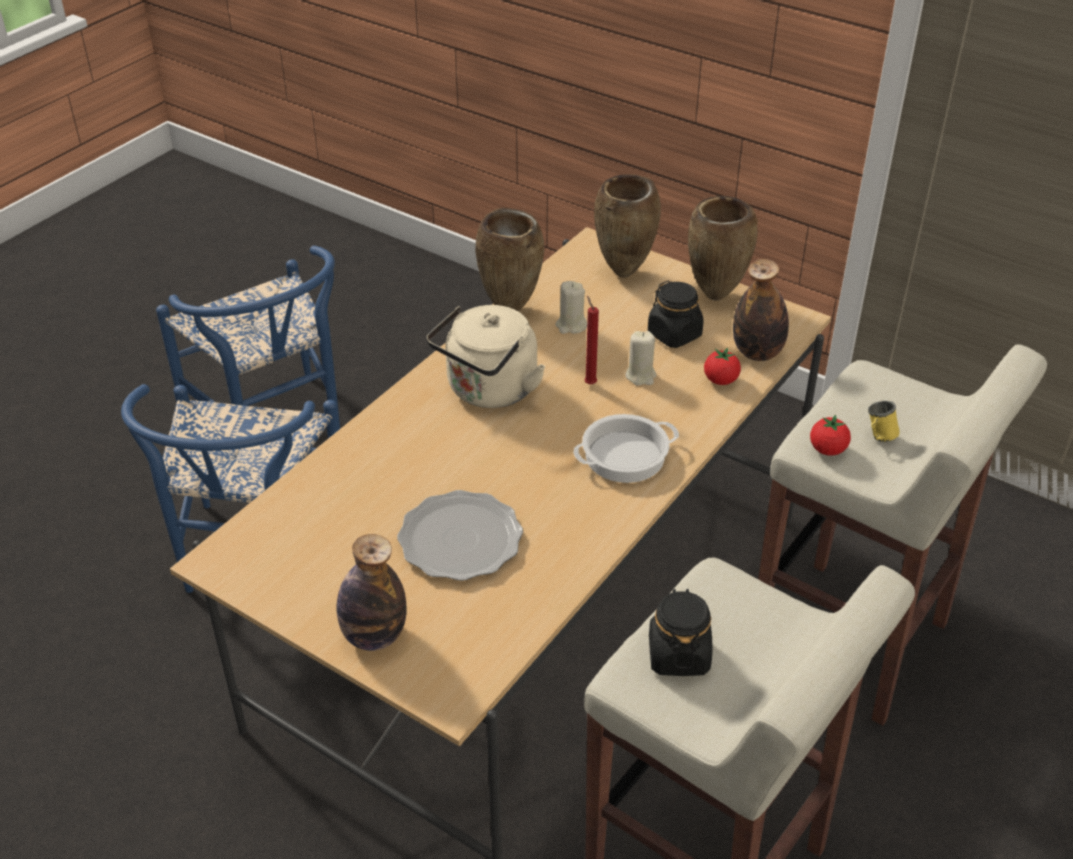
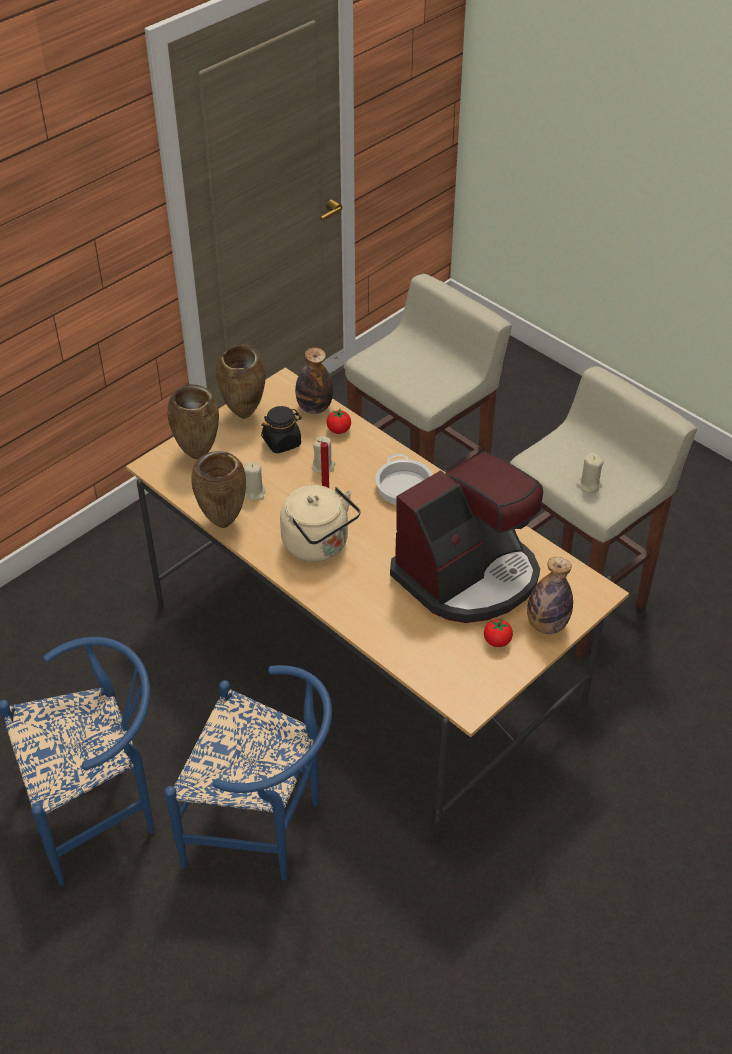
camera: 80 degrees left, 5 degrees up
plate [397,490,523,581] -> coffee machine [390,451,543,623]
black jar [649,589,713,676] -> beige candle [576,453,604,493]
tomato [810,415,851,456] -> tomato moved to [484,618,513,647]
yellow mug [868,401,899,442] -> none

